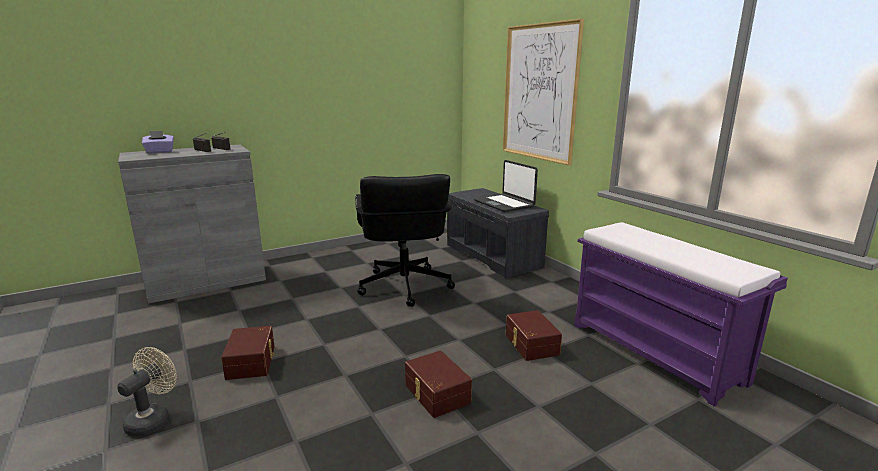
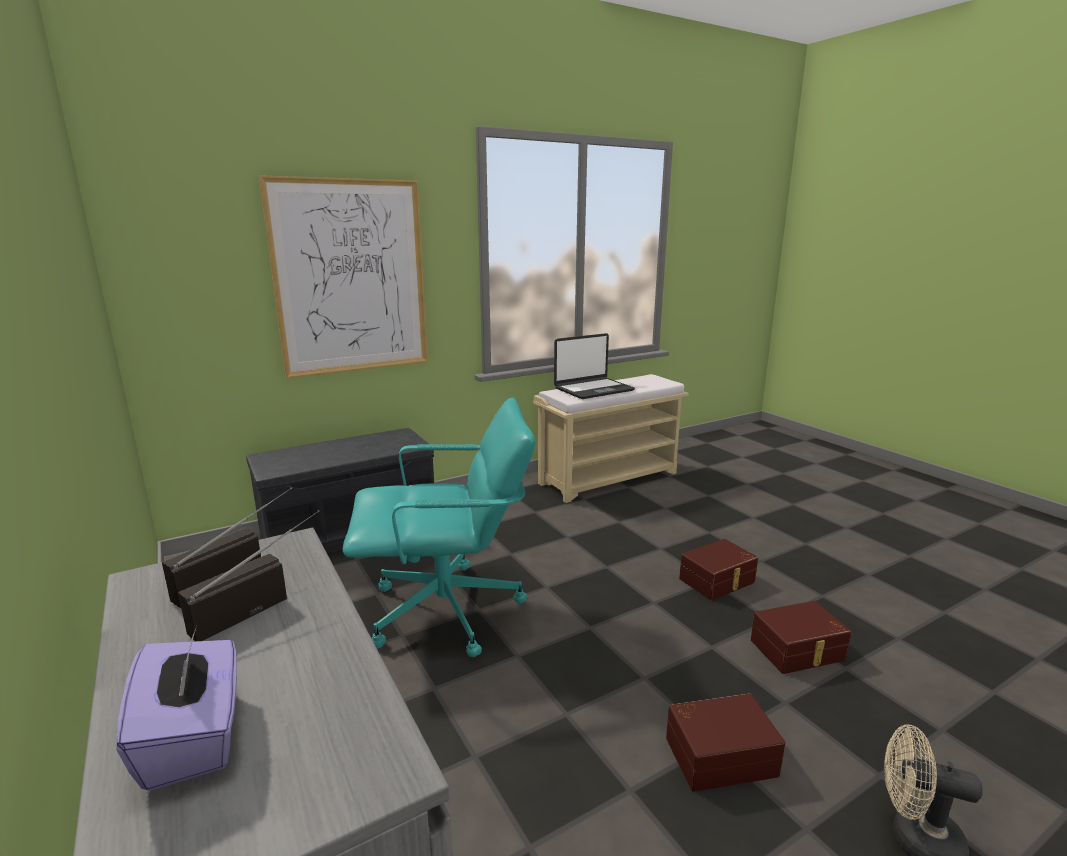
camera: 90 degrees left, 0 degrees up
black office chair [355,174,455,307] -> turquoise office chair [343,397,536,657]
laptop [474,160,538,212] -> laptop moved to [554,333,635,399]
brown storage box [506,310,562,361] -> brown storage box moved to [751,601,851,674]
purple bench [574,222,788,407] -> beige bench [533,374,689,503]

